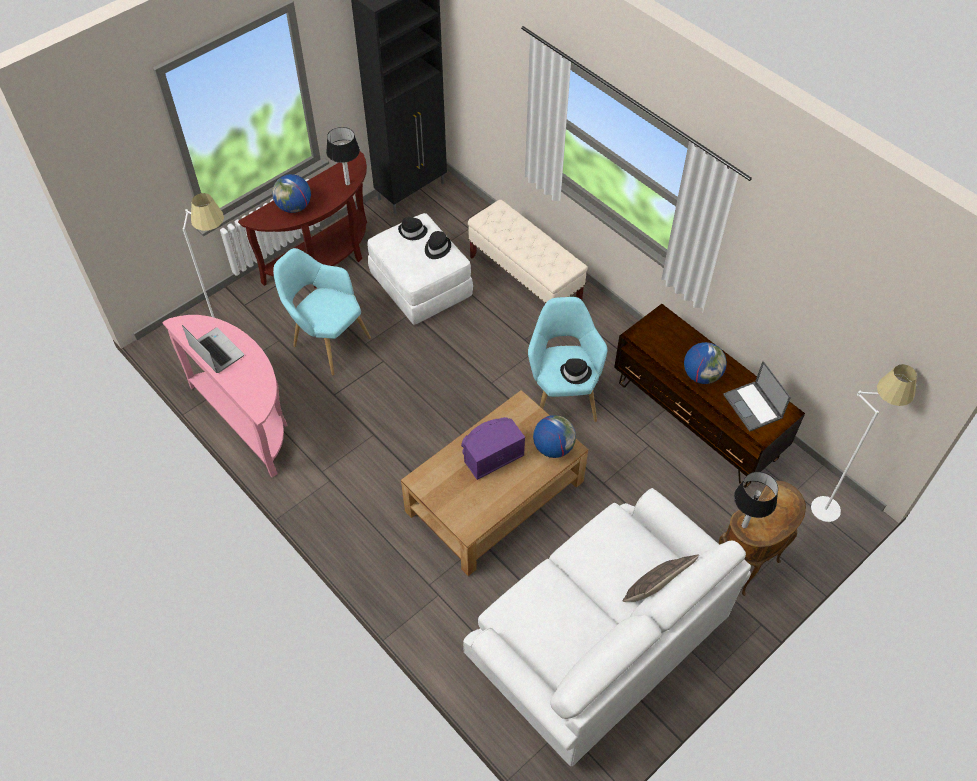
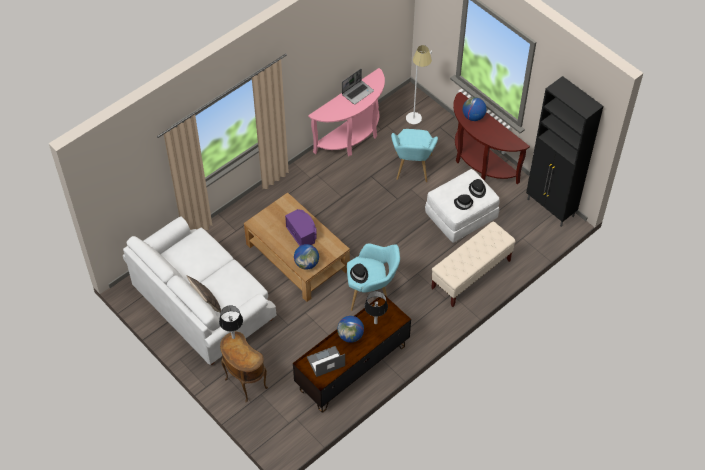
camera: 90 degrees right, 0 degrees up
turquoise armchair [273,248,371,375] -> turquoise armchair turned 150 degrees clockwise [391,129,438,182]
table lamp [326,127,360,185] -> table lamp moved to [364,291,388,324]
white floor lamp [811,364,917,522] -> none

